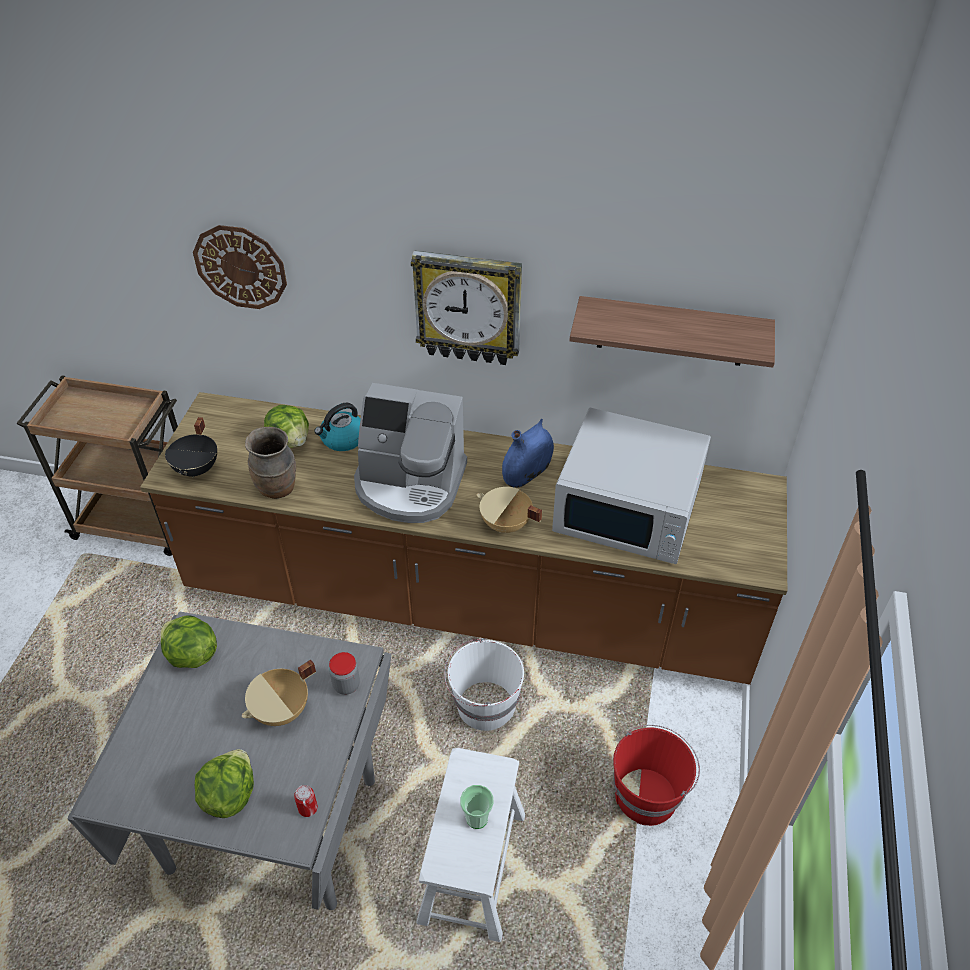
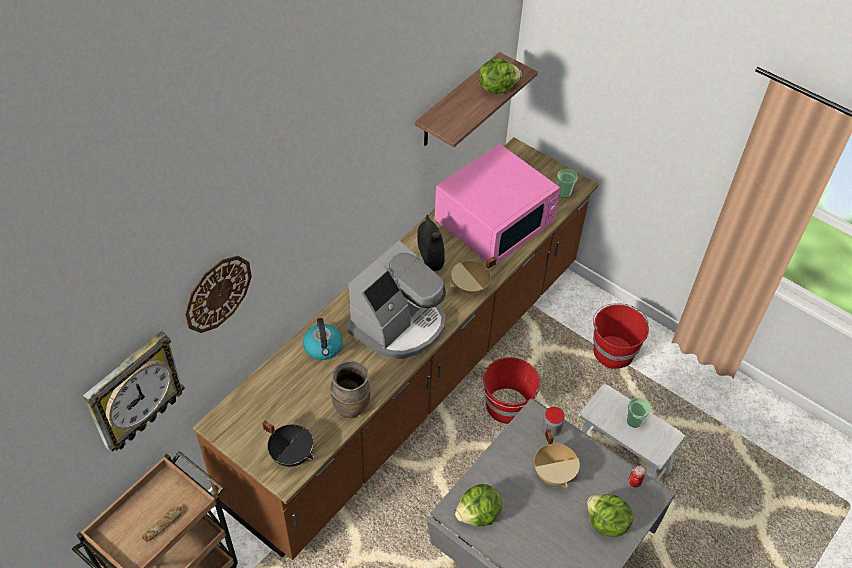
camera: 65 degrees left, 5 degrees up
lettuce [264,405,309,448] -> lettuce moved to [479,58,522,94]
wall clock [411,251,522,365] -> wall clock moved to [83,331,185,452]
white bucket [444,638,524,731] -> red bucket [481,357,540,424]
blue vase [502,419,554,488] -> black vase [417,215,445,271]
white microwave [552,408,711,564] -> pink microwave [434,144,560,264]
none -> bread [142,506,182,542]
none -> cup [557,169,578,198]

